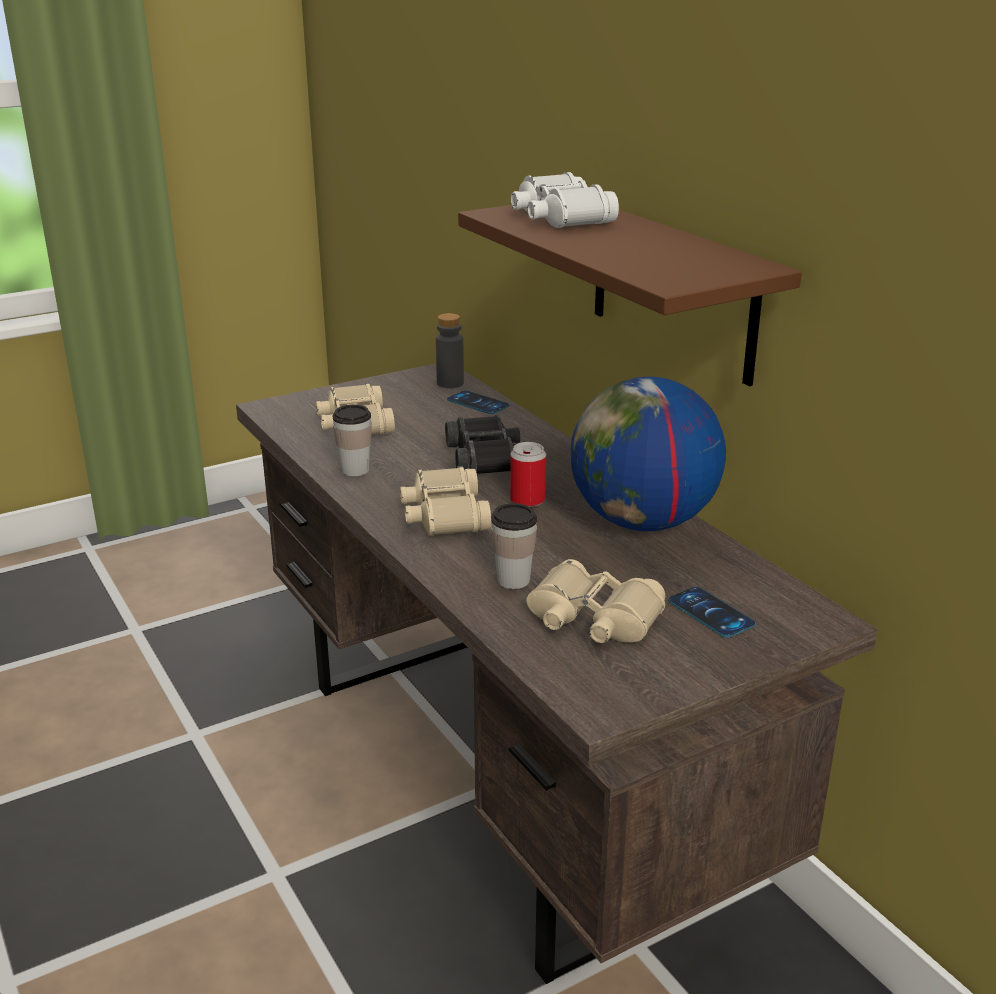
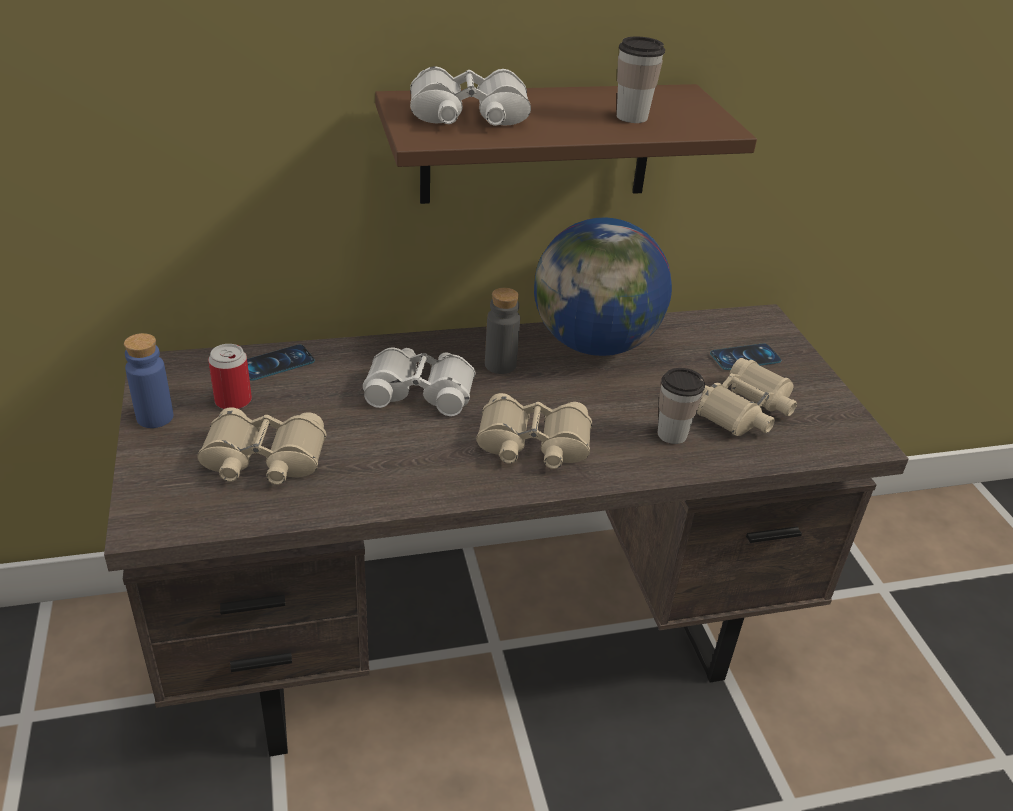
camera: 75 degrees left, 10 degrees up
cup [333,404,372,476] -> cup moved to [617,37,665,123]
grey bottle [436,313,464,388] -> grey bottle moved to [485,288,520,374]
black binoculars [445,415,520,474] -> white binoculars [363,348,476,416]
can [510,442,546,507] -> can moved to [208,344,252,409]
none -> blue bottle [124,333,173,428]

